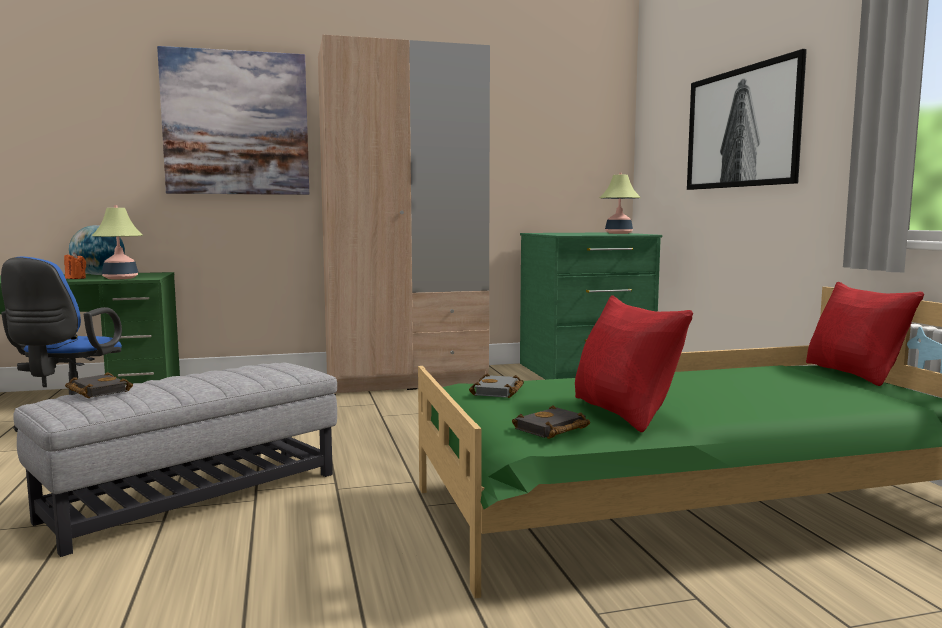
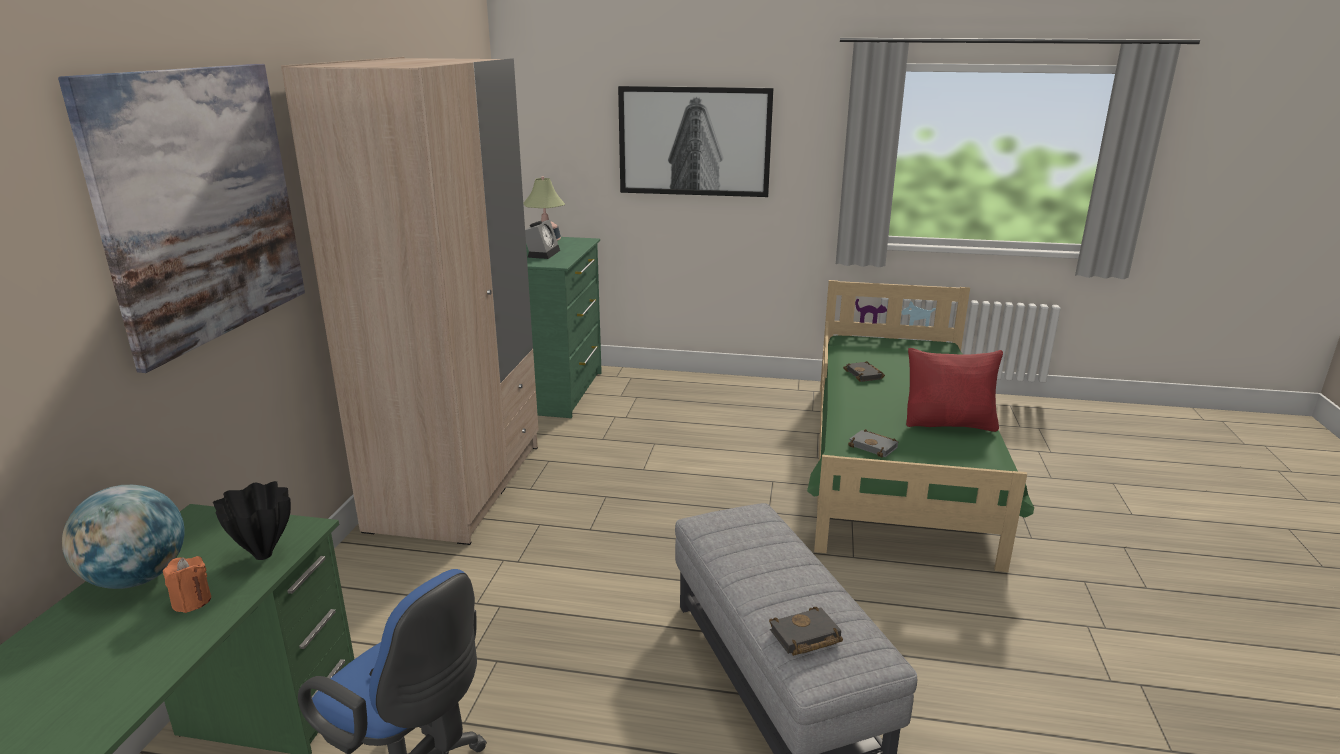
camera: 65 degrees left, 15 degrees up
table lamp [92,205,143,279] -> black vase [213,481,291,560]
black book [512,405,590,439] -> black book moved to [843,361,885,382]
red pillow [806,282,924,386] -> none
none -> alarm clock [525,219,560,259]

